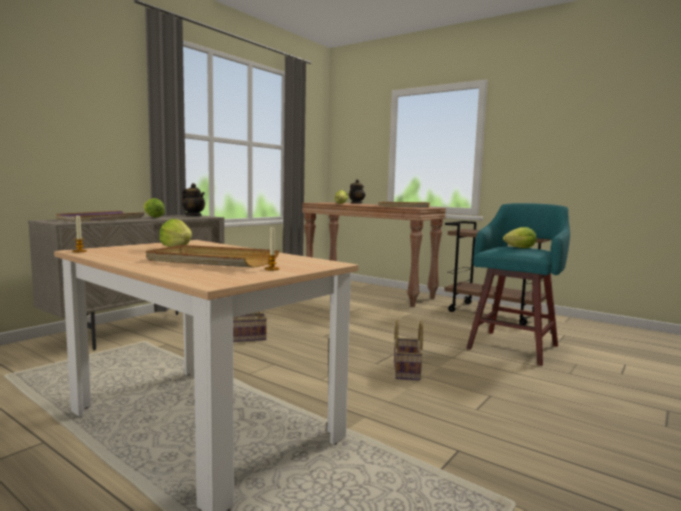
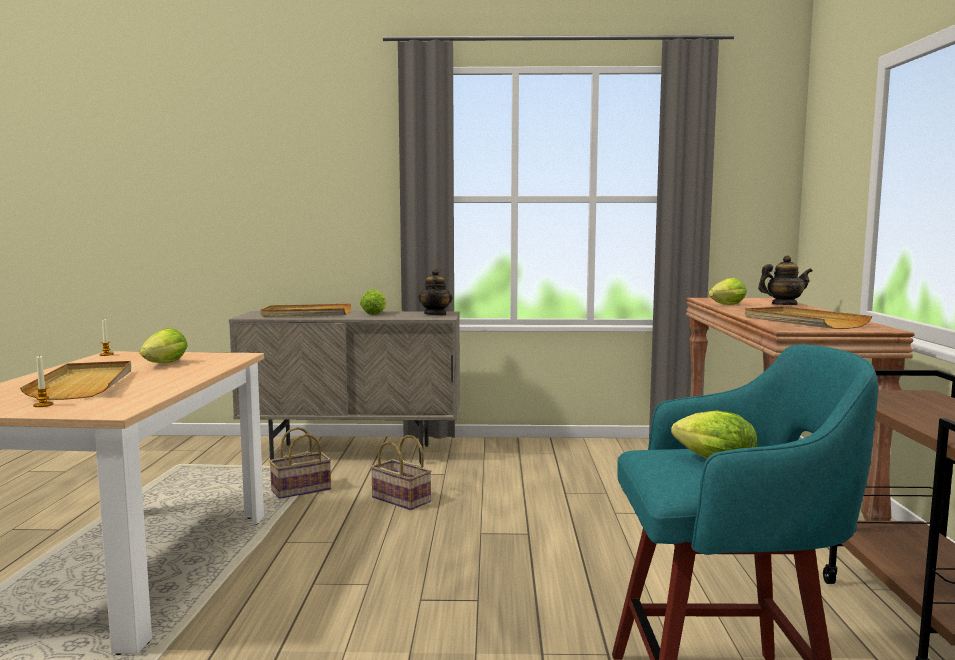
camera: 55 degrees right, 0 degrees up
purple tray [56,211,144,222] -> beige tray [260,304,351,317]
basket [394,320,423,380] -> basket moved to [269,427,331,499]

